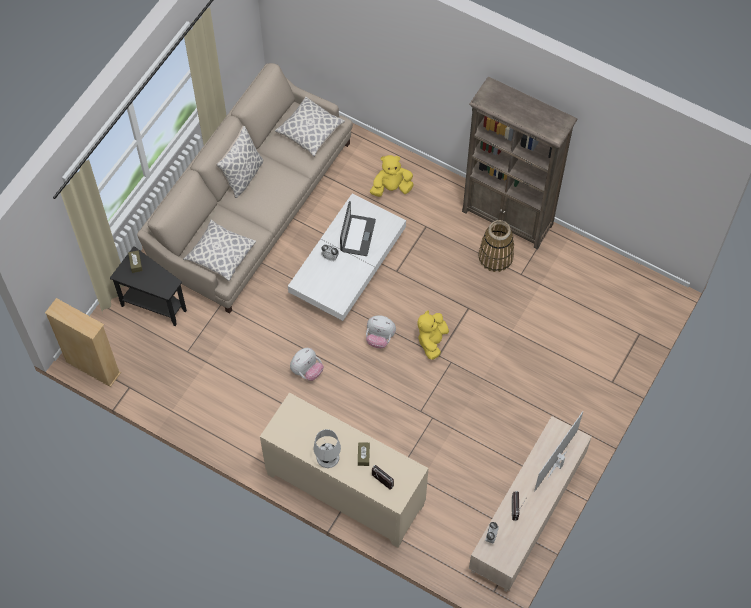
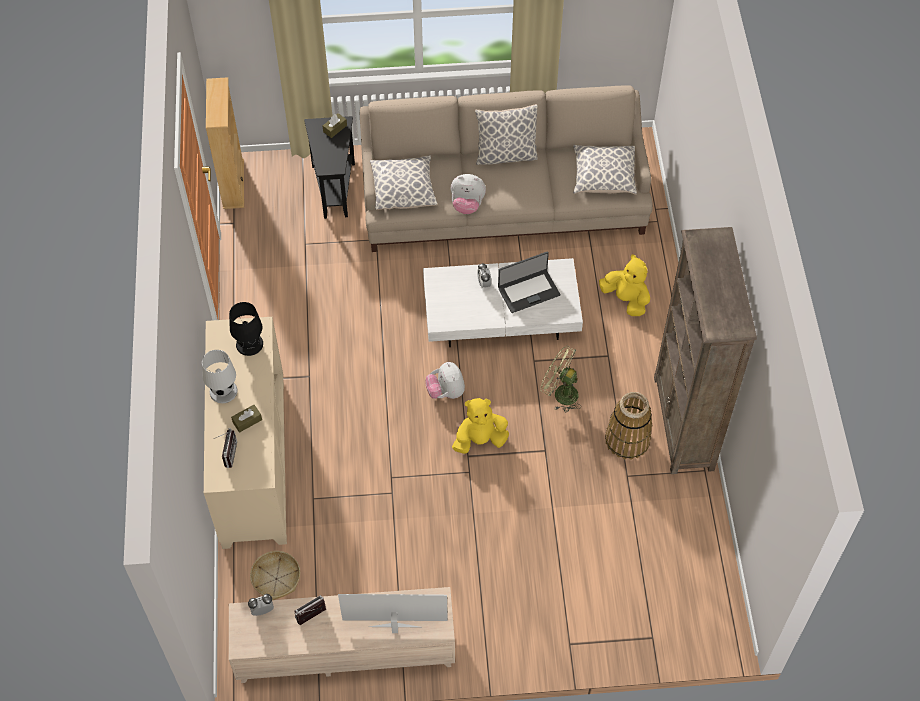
camera: 55 degrees right, 5 degrees down
plush toy [290,348,324,381] -> plush toy moved to [451,174,486,214]
none -> black table lamp [229,302,263,356]
none -> basket [250,551,300,600]
none -> green fan [540,346,581,413]

